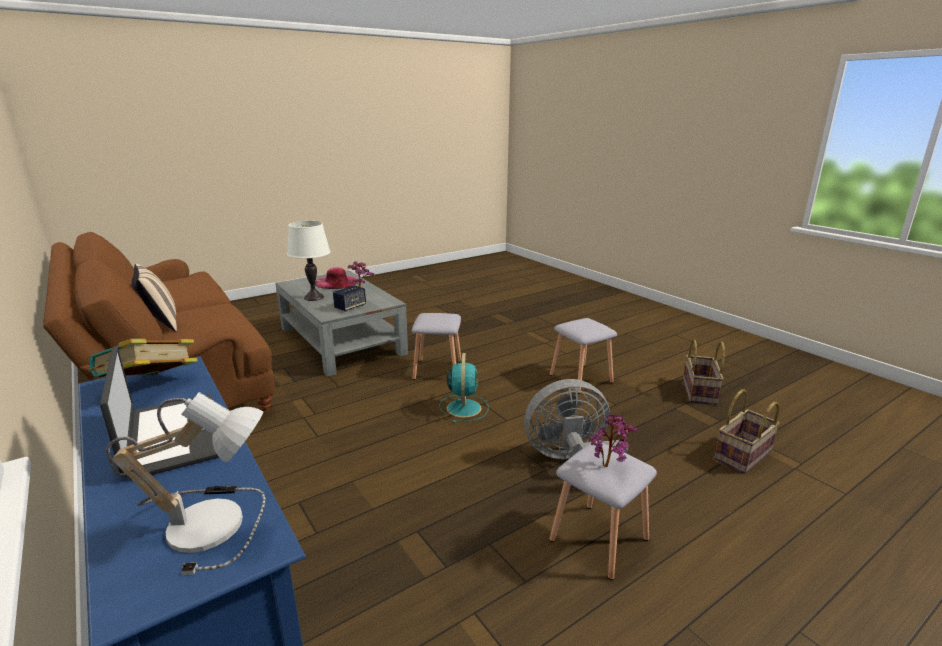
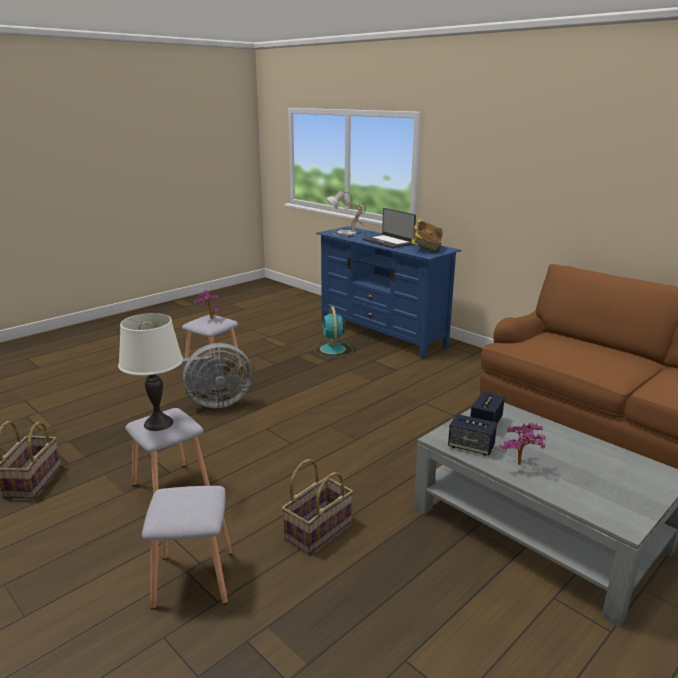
camera: 170 degrees right, 0 degrees up
beige pillow [132,264,177,332] -> none
white table lamp [287,221,331,301] -> white table lamp moved to [118,313,183,431]
pink hat [315,267,358,289] -> none
grey stool [412,313,461,380] -> grey stool moved to [142,486,232,610]
turquoise fan [439,353,488,423] -> turquoise fan moved to [314,306,353,357]
basket [714,389,780,474] -> basket moved to [282,459,353,555]
none -> speaker [448,414,497,455]

